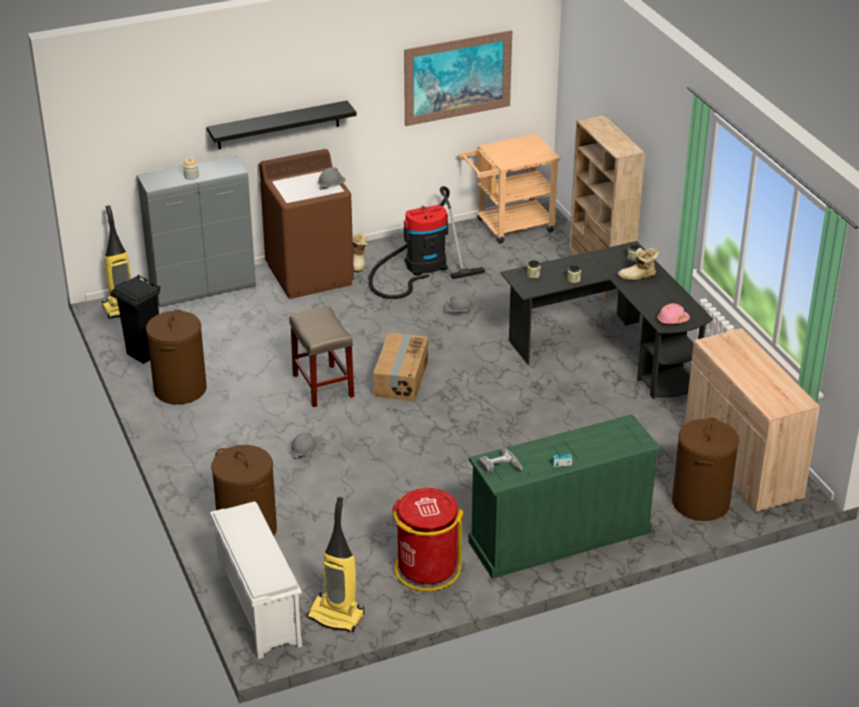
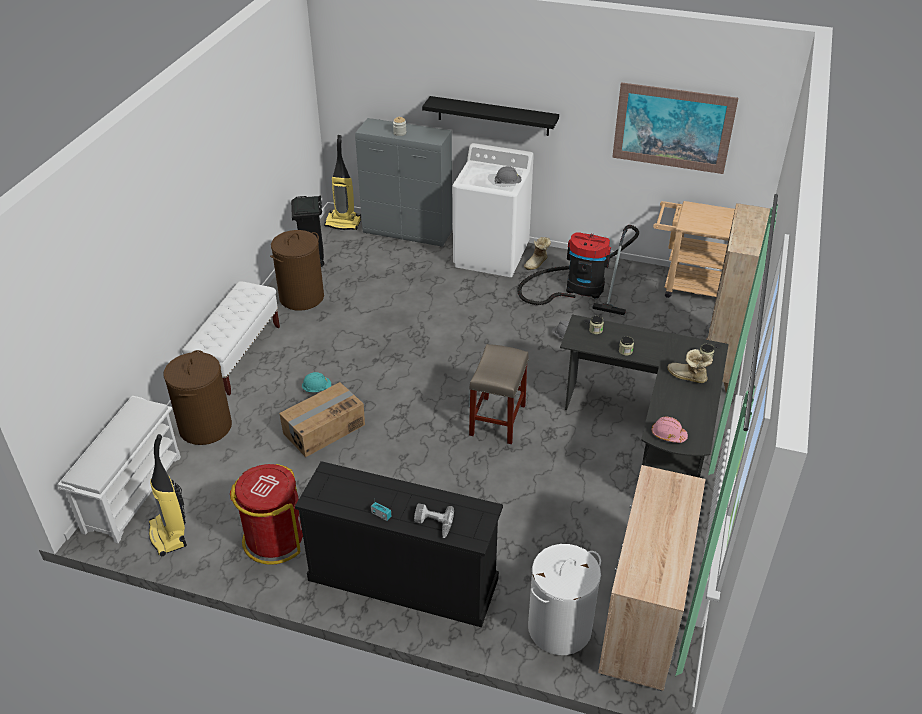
camera: 40 degrees right, 5 degrees up
brown washing machine [259,149,354,299] -> white washing machine [453,143,534,277]
beige stool [289,306,354,407] -> beige stool moved to [469,344,529,444]
grey hard hat [291,432,320,459] -> turquoise hard hat [302,372,331,392]
cardboard box [373,333,428,401] -> cardboard box moved to [279,382,365,457]
green dresser [469,414,661,579] -> black dresser [295,461,503,628]
power drill [478,448,523,473] -> power drill moved to [414,504,454,538]
brown laundry basket [672,418,739,521] -> white laundry basket [528,544,601,655]
none -> white bench [182,281,280,395]

